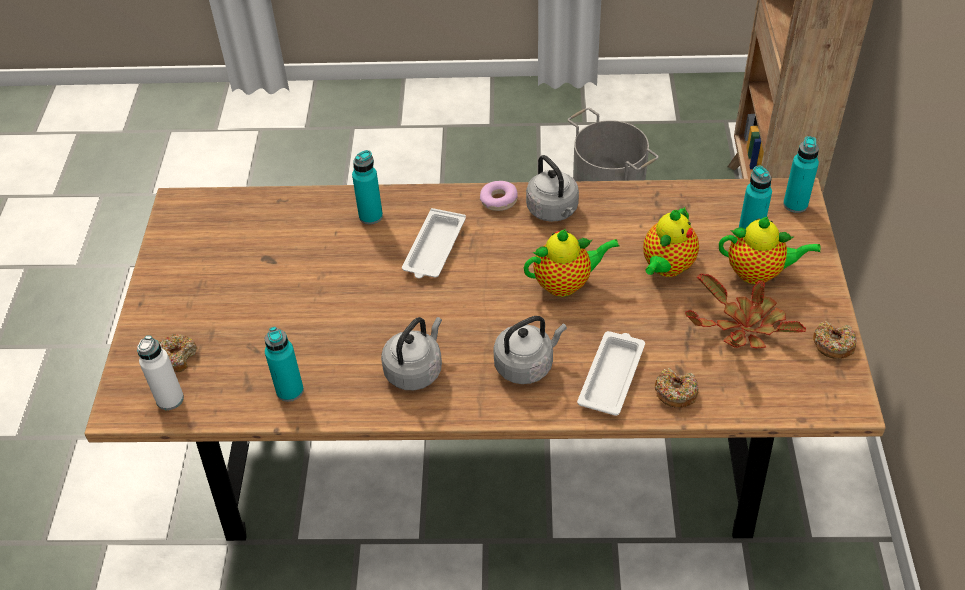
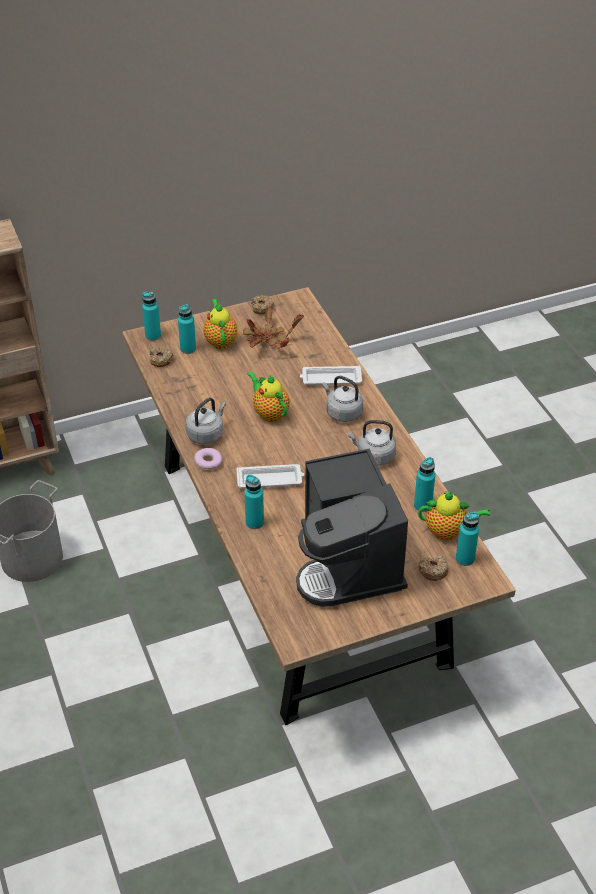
camera: 115 degrees left, 5 degrees down
white bottle [137,336,184,410] -> turquoise bottle [456,512,479,566]
teapot [643,207,699,277] -> teapot moved to [418,492,490,540]
donut [655,367,698,408] -> donut moved to [150,347,174,367]
none -> coffee machine [296,449,408,607]

